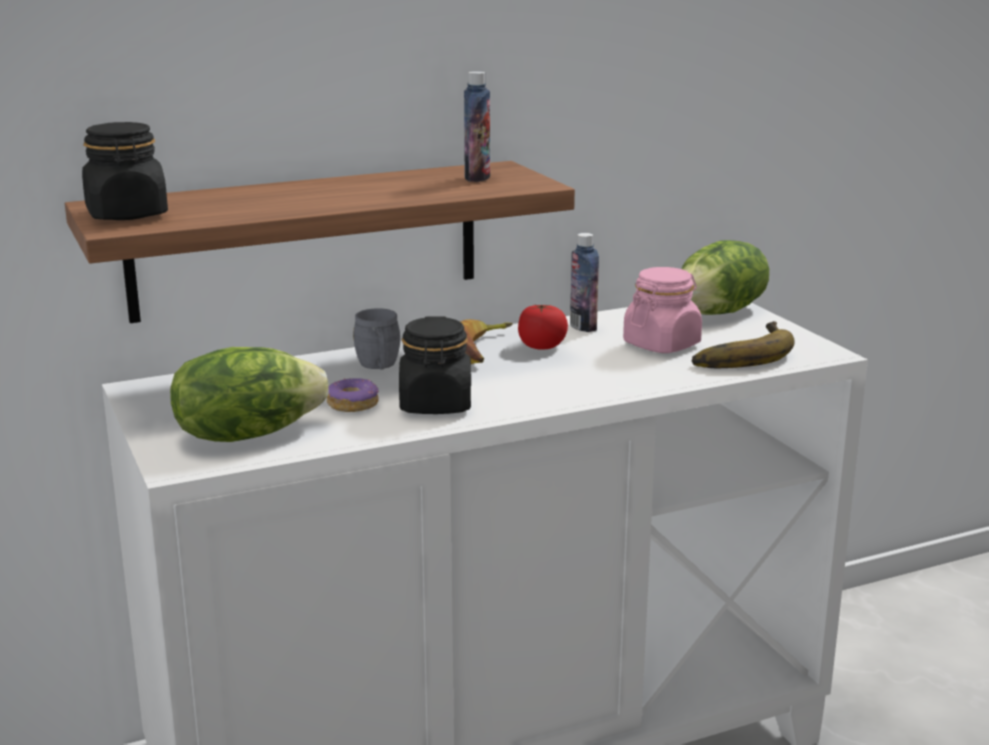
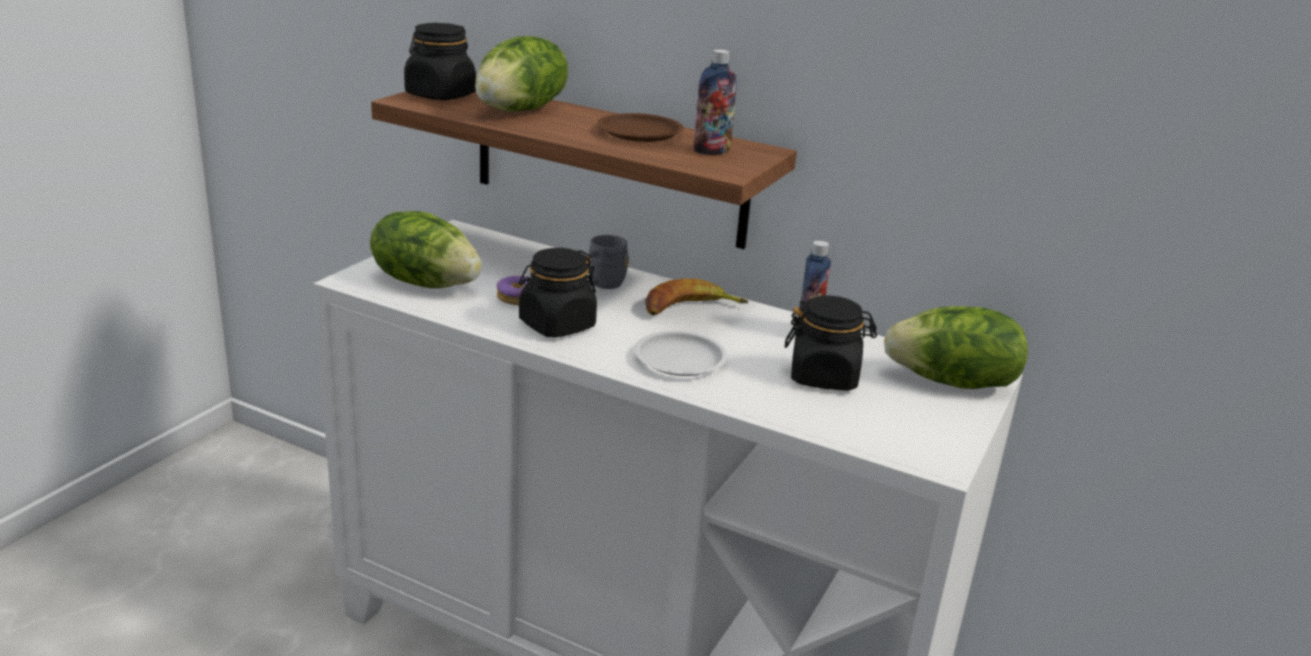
camera: 50 degrees right, 5 degrees up
tomato [518,304,568,350] -> none
pink jar [623,267,702,353] -> black jar [785,295,877,391]
banana [692,321,795,368] -> none
none -> lettuce [475,36,568,112]
none -> brown plate [597,113,684,142]
none -> white plate [634,331,727,376]

